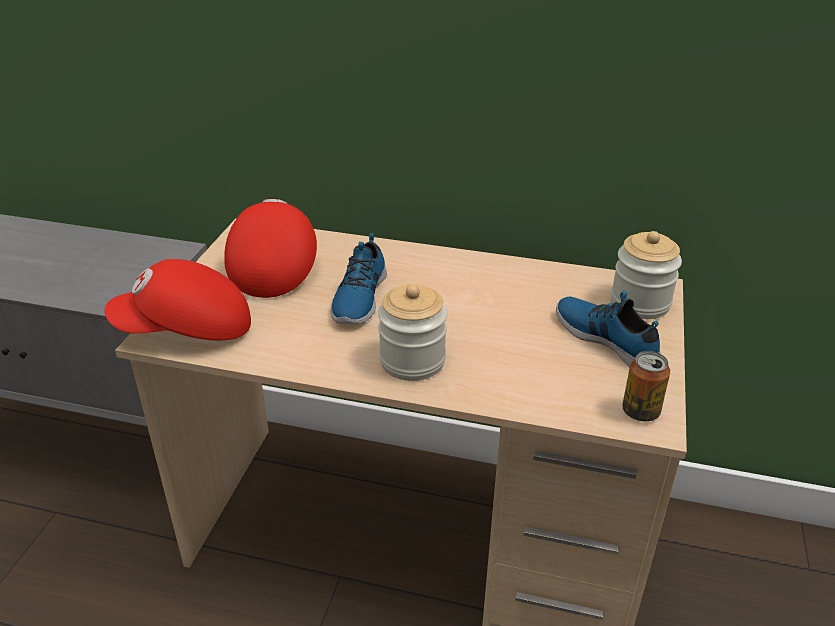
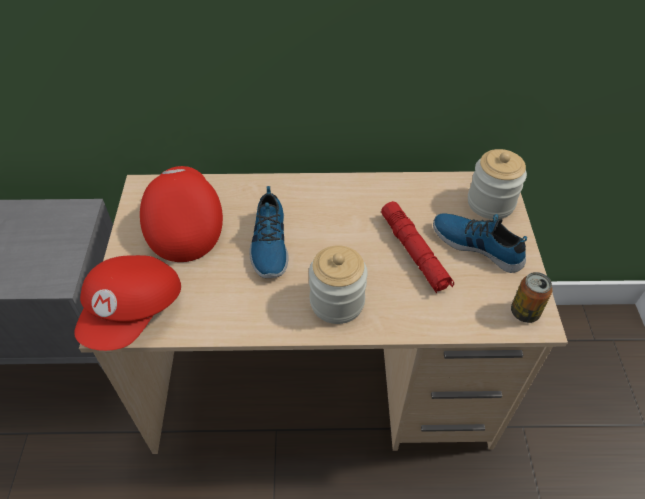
camera: 15 degrees left, 15 degrees up
red cap [104,259,251,340] -> red cap turned 45 degrees counterclockwise [74,255,181,351]
none -> red flashlight [381,201,454,293]

